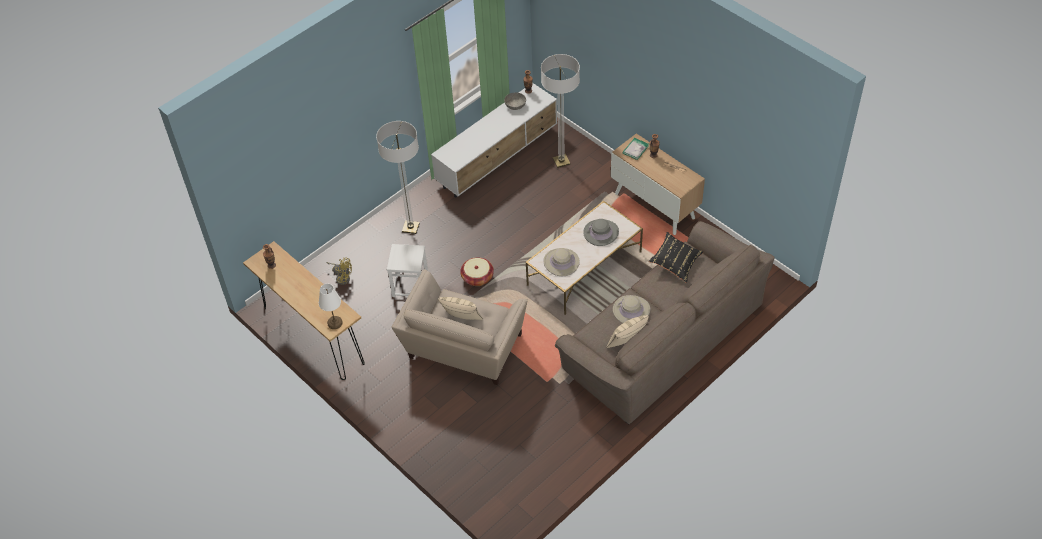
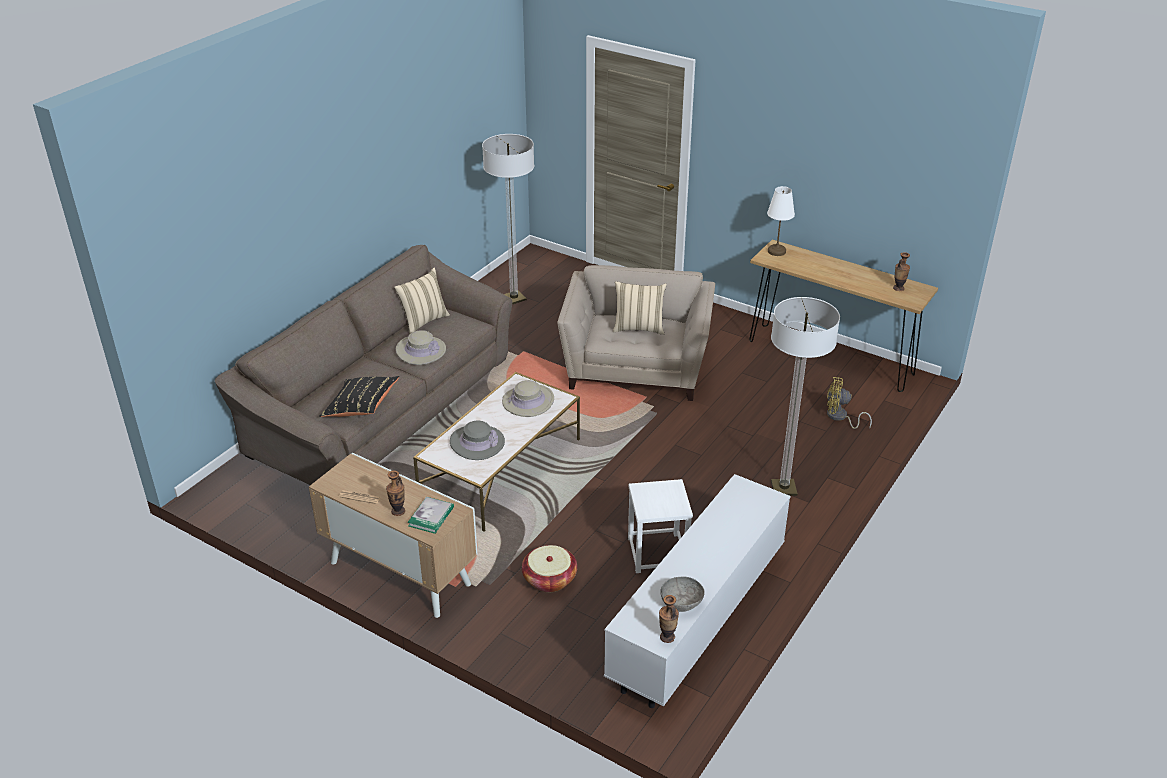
camera: 165 degrees right, 15 degrees down
white stool [387,244,428,297] -> white stool moved to [628,479,693,573]
basket [460,257,494,286] -> basket moved to [522,545,577,592]
floor lamp [541,54,580,168] -> floor lamp moved to [482,134,534,304]

